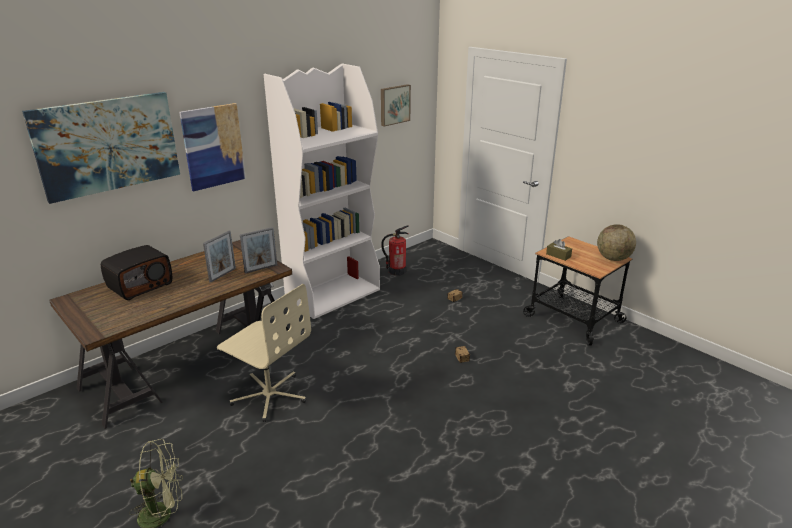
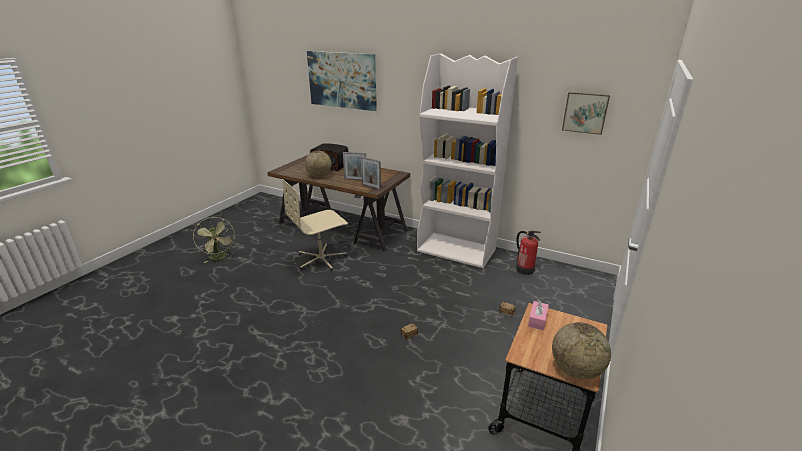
camera: 70 degrees right, 0 degrees up
picture [179,103,246,191] -> none
beige office chair [217,284,311,422] -> beige office chair turned 45 degrees clockwise [283,179,348,271]
brown tissue box [546,239,572,261] -> pink tissue box [528,300,549,330]
none -> globe [305,151,332,177]

